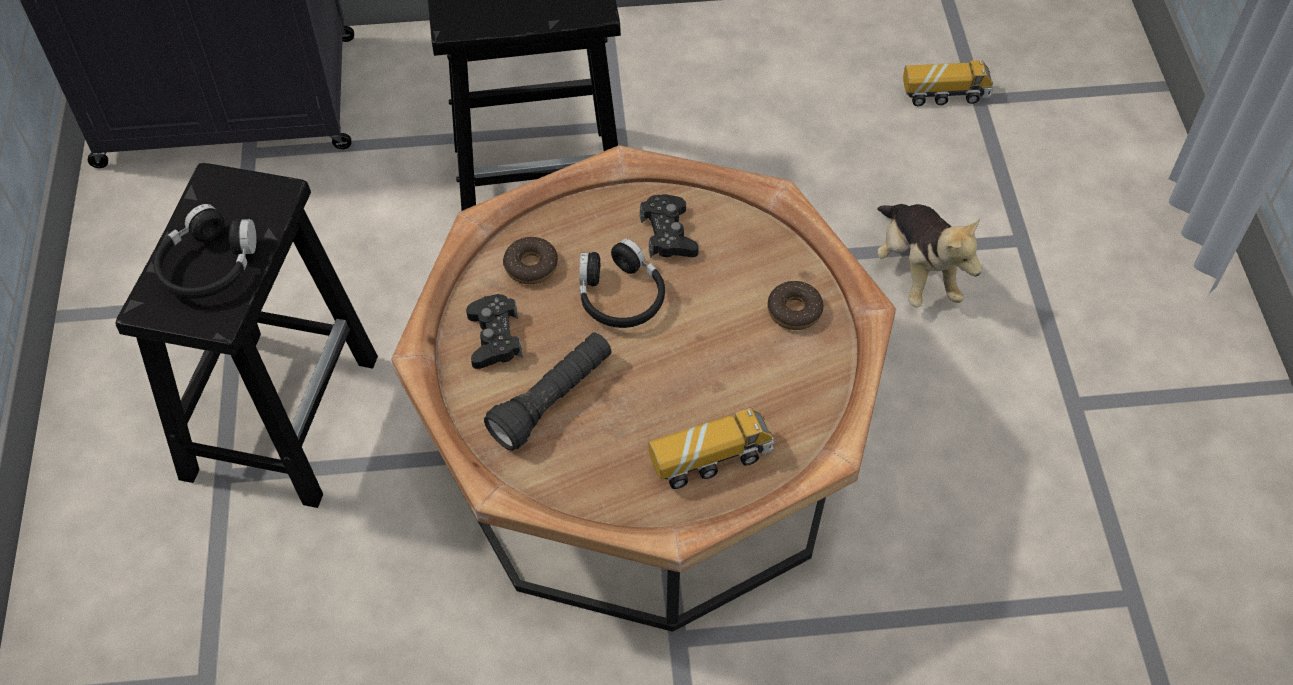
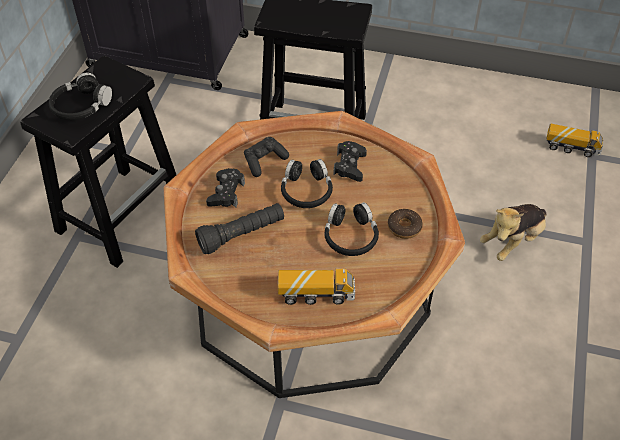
camera: 20 degrees right, 5 degrees down
donut [503,237,558,284] -> black game controller [244,137,289,177]
plush toy [877,204,982,308] -> plush toy turned 45 degrees clockwise [480,204,547,261]
none -> black headphones [324,202,379,256]

